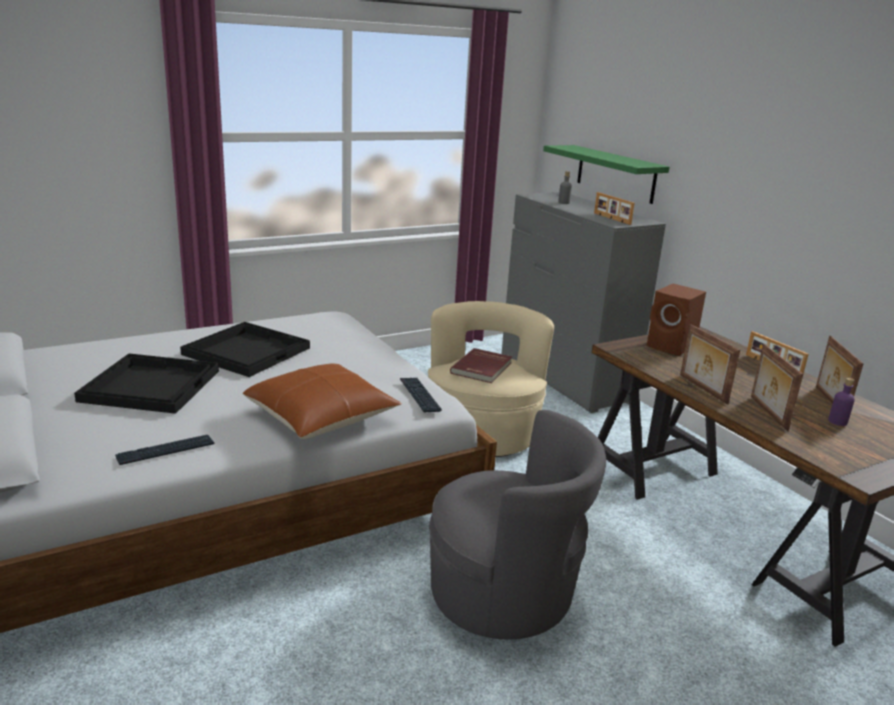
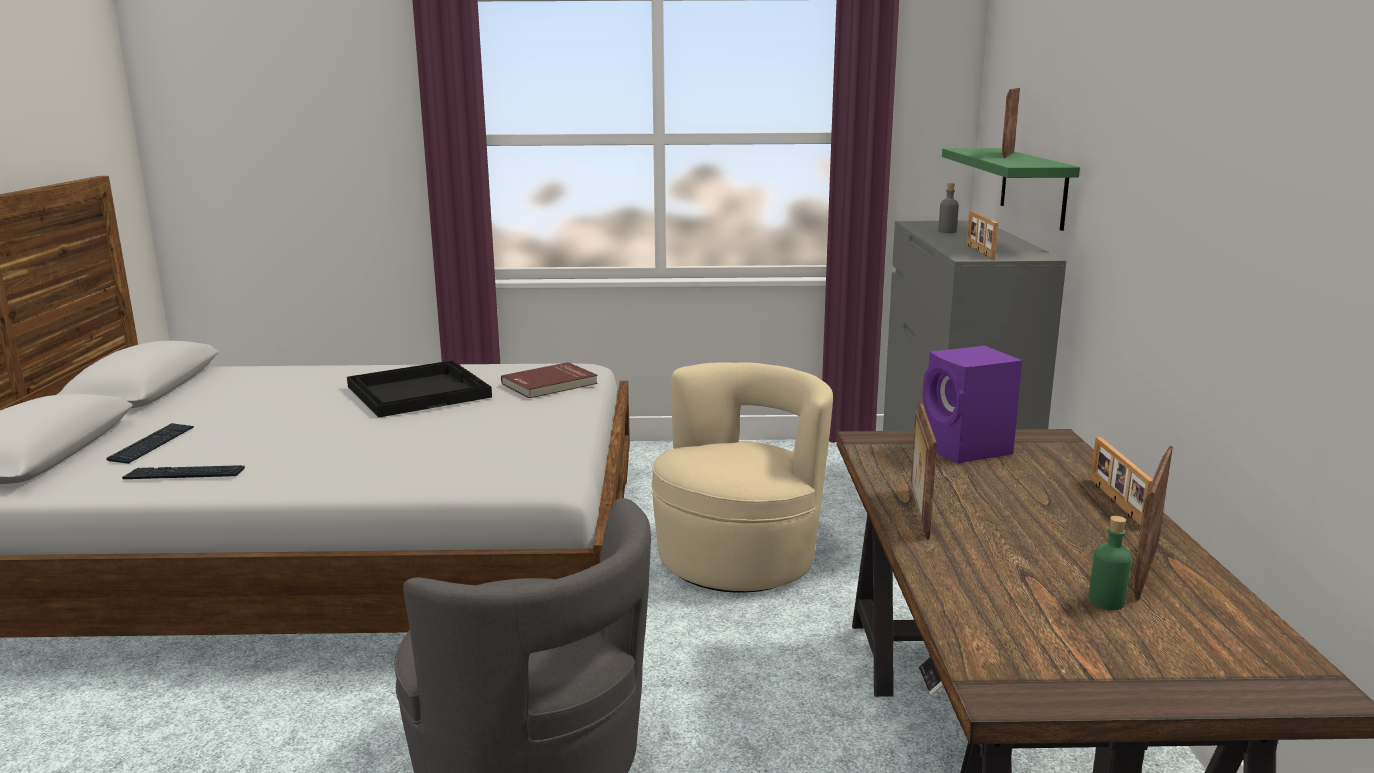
camera: 30 degrees right, 5 degrees down
black tray [74,353,219,414] -> none
brown pillow [242,364,402,439] -> none
keyboard [400,378,442,412] -> keyboard moved to [106,423,194,464]
red book [450,348,512,383] -> red book moved to [501,362,598,398]
brown speaker [646,283,706,356] -> purple speaker [922,346,1023,463]
picture frame [751,344,803,431] -> picture frame moved to [1002,88,1020,158]
purple bottle [828,378,855,426] -> green bottle [1088,516,1132,610]

